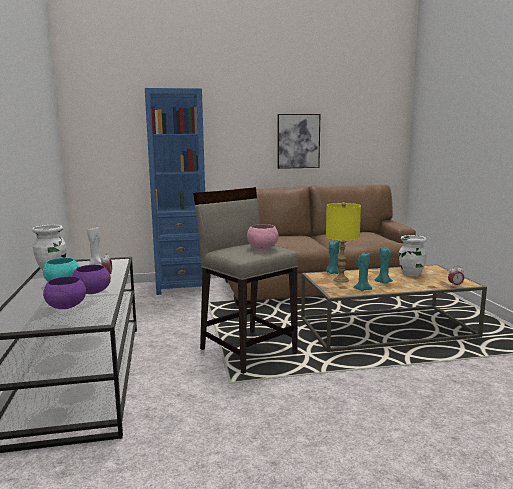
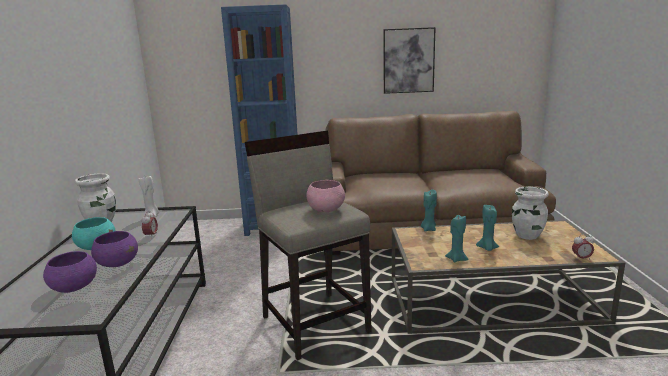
camera: 10 degrees right, 5 degrees up
yellow table lamp [326,202,361,283] -> none

